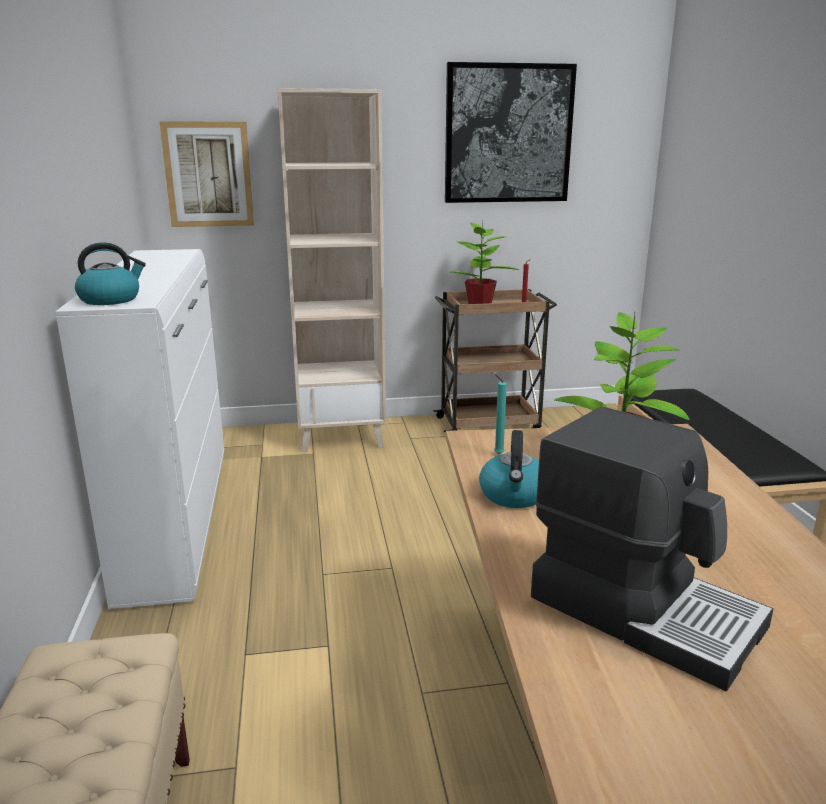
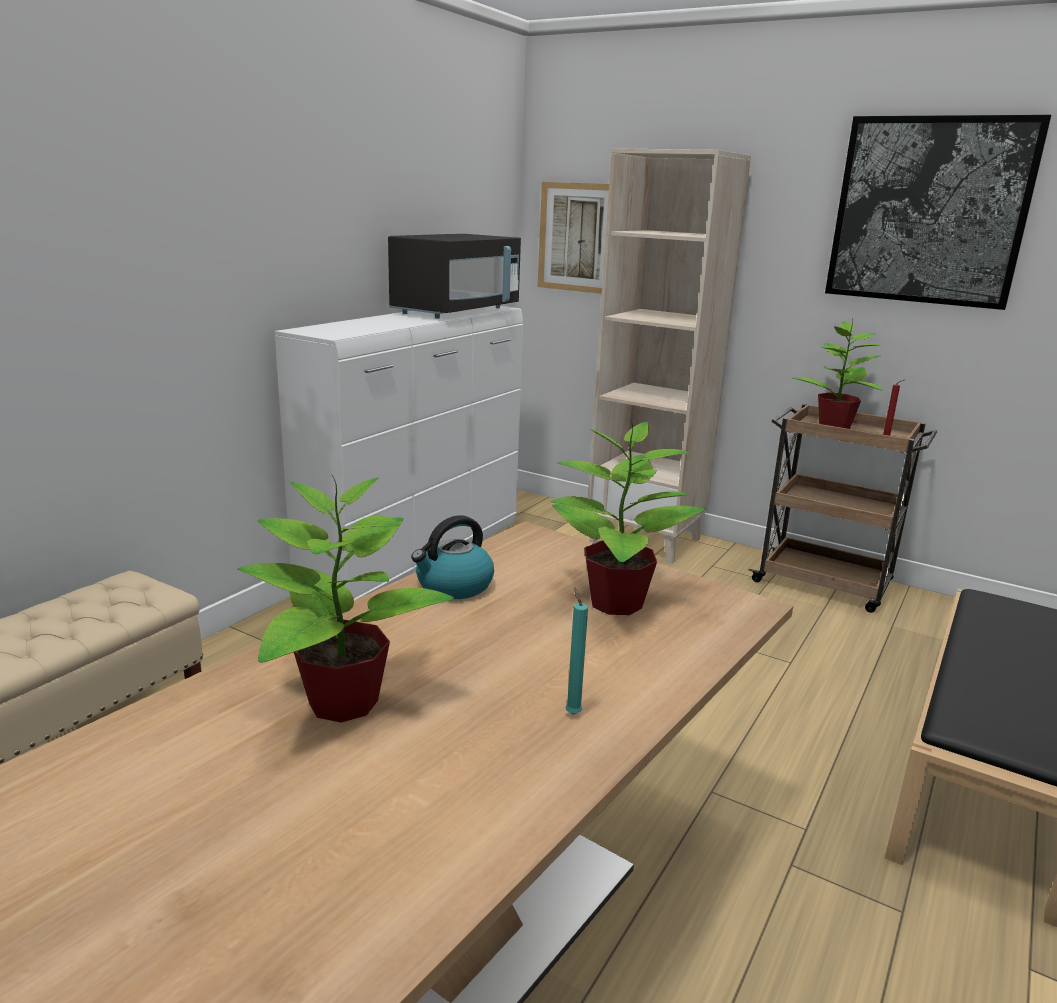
camera: 40 degrees right, 0 degrees up
kettle [75,242,146,305] -> none
turquoise candle [494,374,507,454] -> turquoise candle moved to [565,587,588,715]
coffee machine [531,407,773,691] -> potted plant [238,475,454,723]
none -> black microwave [388,234,521,319]

